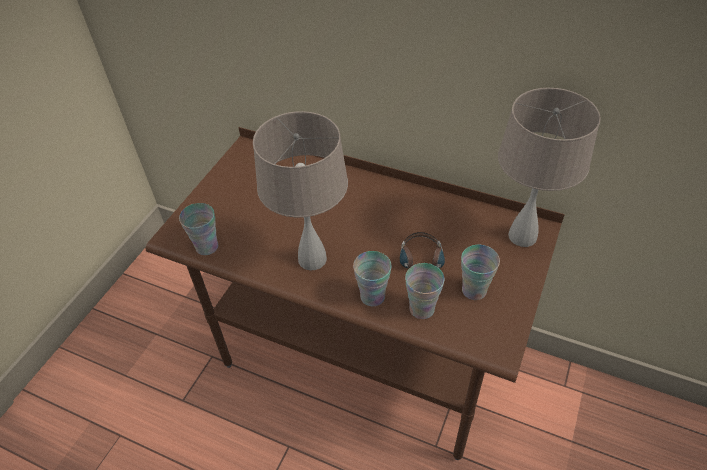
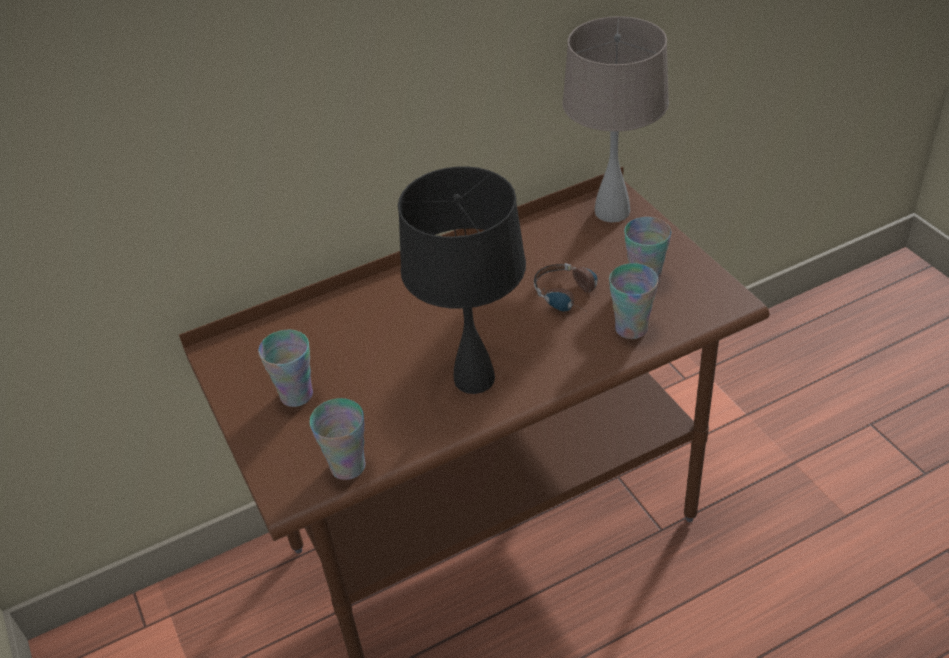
camera: 50 degrees left, 5 degrees down
beige table lamp [253,111,348,271] -> black table lamp [398,166,526,394]
cup [353,251,391,307] -> cup moved to [258,330,313,407]

